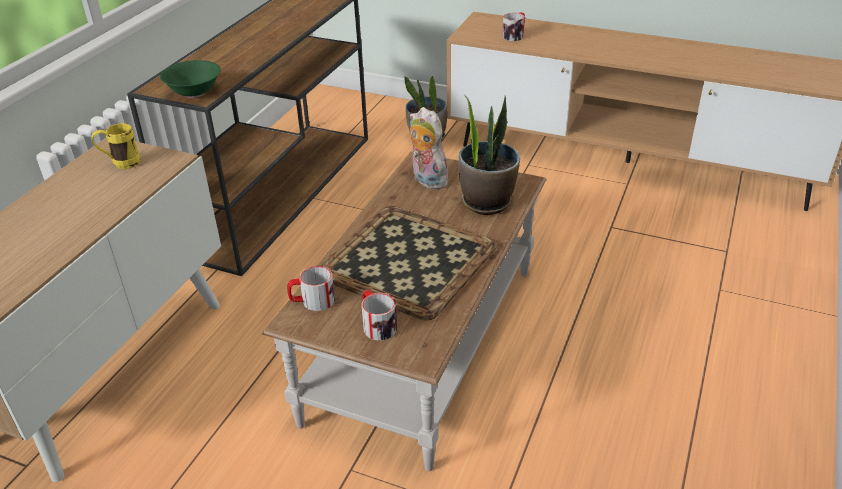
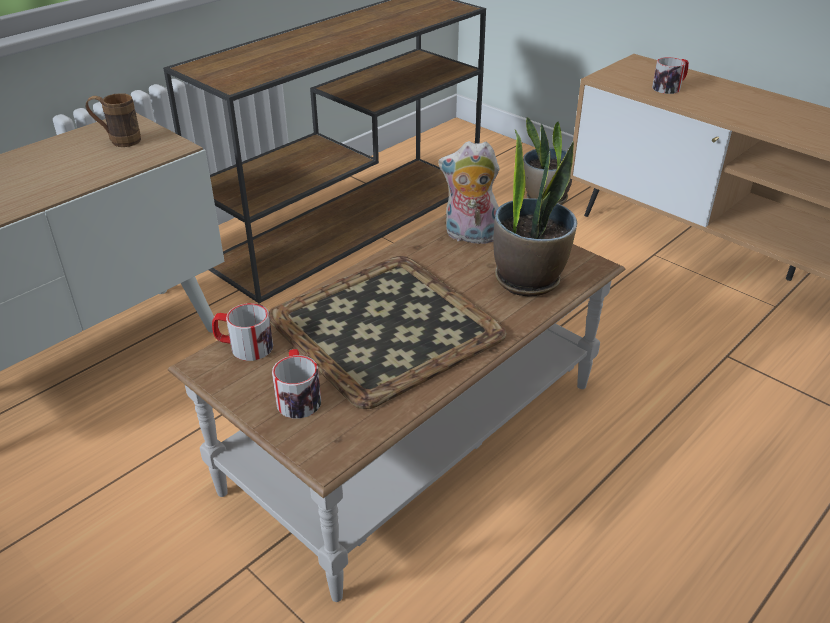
camera: 20 degrees right, 0 degrees up
yellow mug [91,123,140,169] -> brown mug [85,93,141,147]
green bowl [160,60,221,98] -> none
plush toy [409,107,449,189] -> plush toy turned 60 degrees counterclockwise [438,141,500,244]

